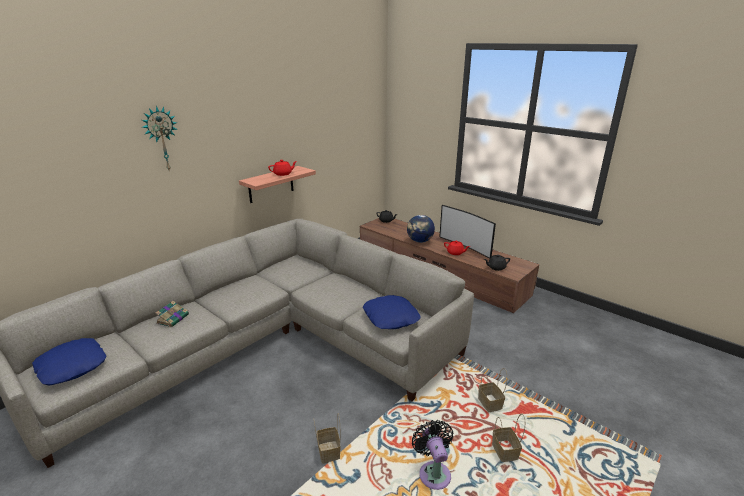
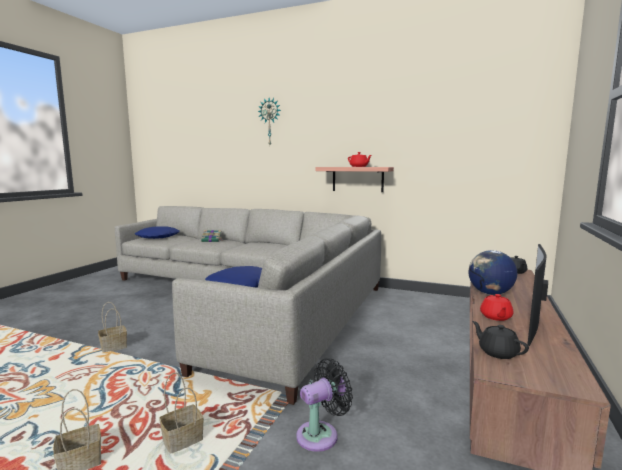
camera: 70 degrees right, 15 degrees down
black fan [412,420,453,490] -> black fan moved to [296,358,353,452]

